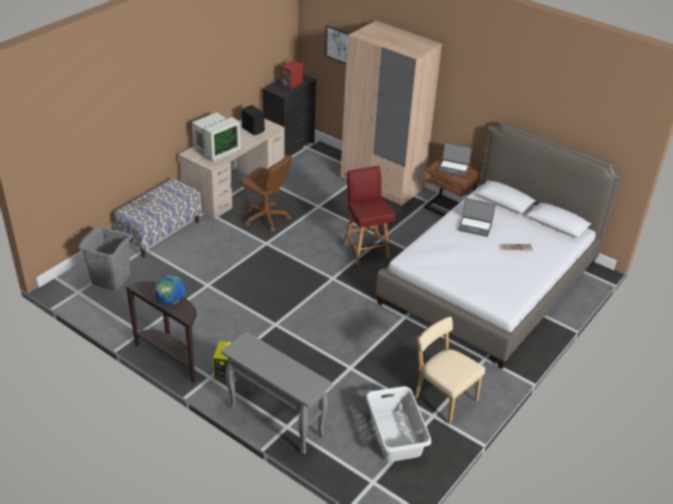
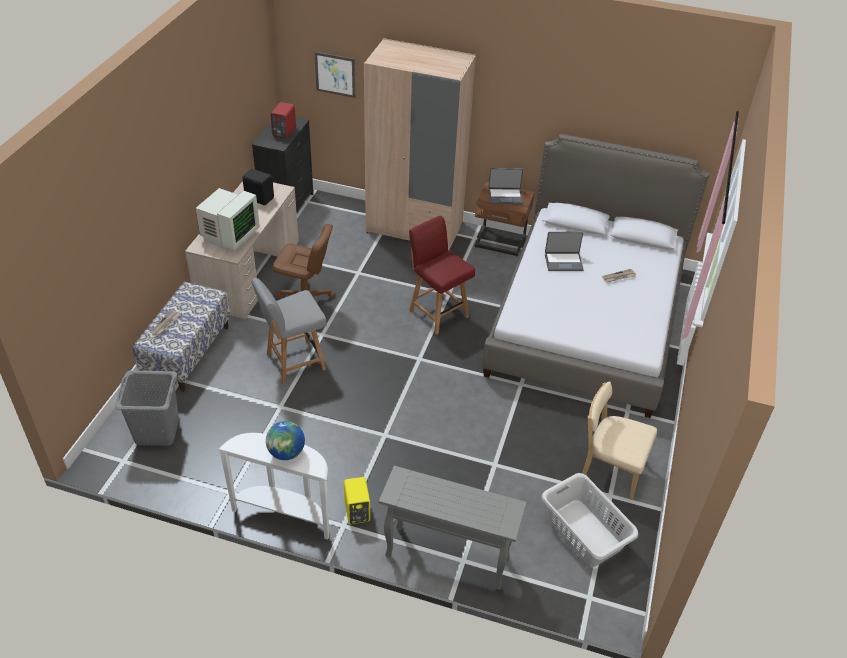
camera: 20 degrees left, 5 degrees up
brown console table [125,281,197,383] -> white console table [218,433,329,539]
none -> grey chair [251,278,327,384]

